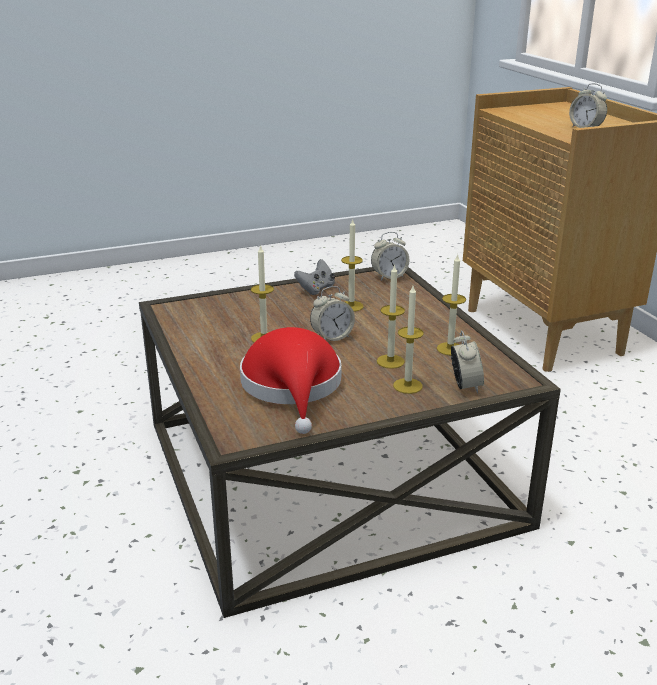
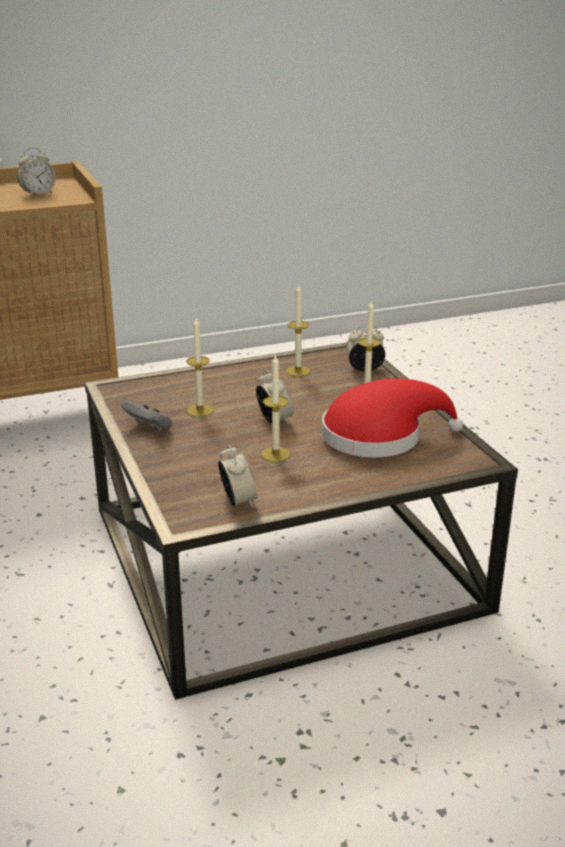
camera: 90 degrees left, 0 degrees up
alarm clock [371,232,409,281] -> alarm clock moved to [218,443,258,508]
candle [377,264,405,369] -> none

